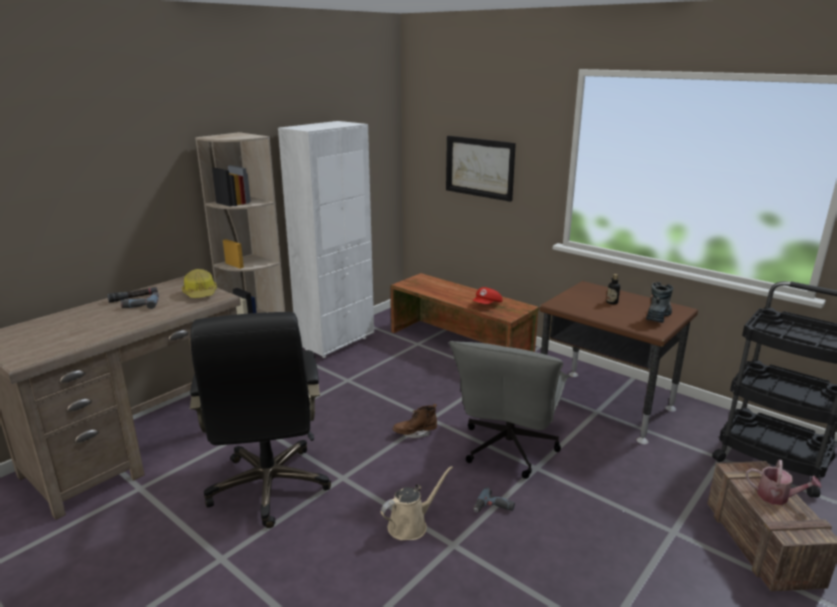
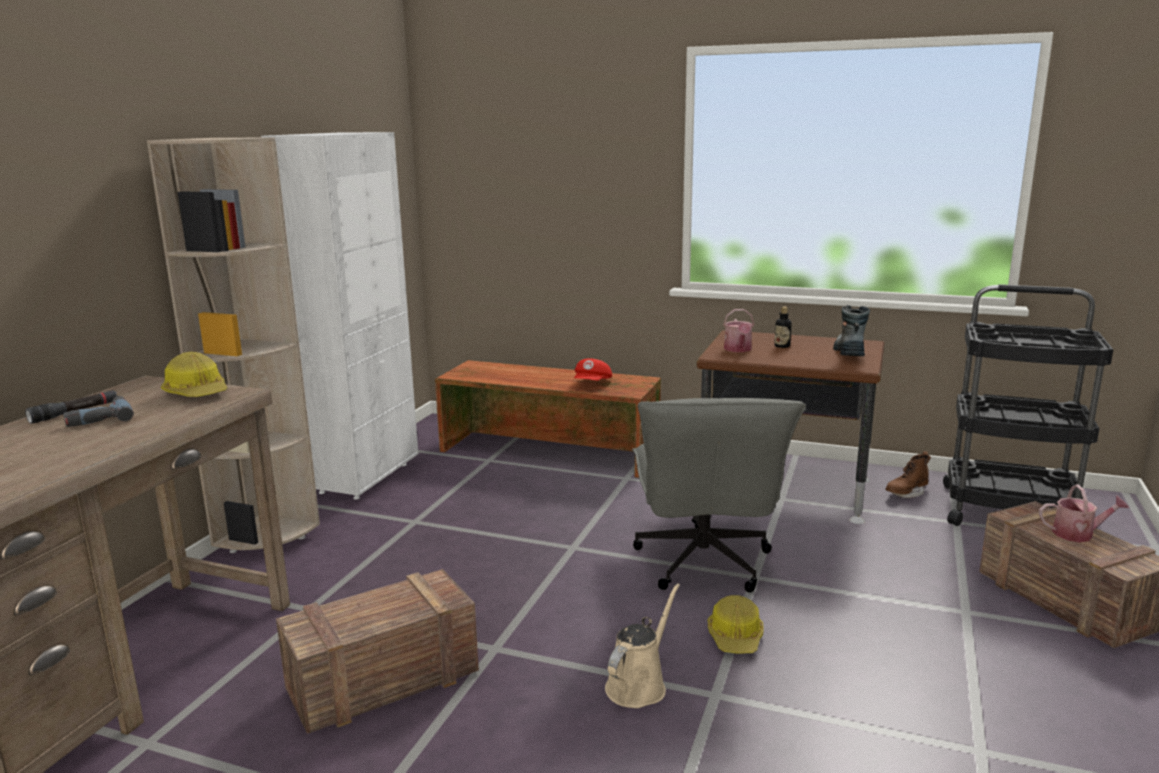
camera: 20 degrees left, 5 degrees down
black office chair [190,312,331,528] -> crate [276,569,479,734]
brown boot [393,404,437,438] -> brown boot moved to [885,451,931,498]
picture [446,136,516,202] -> none
power drill [473,487,515,512] -> hard hat [708,595,764,654]
none -> watering can [723,309,754,352]

